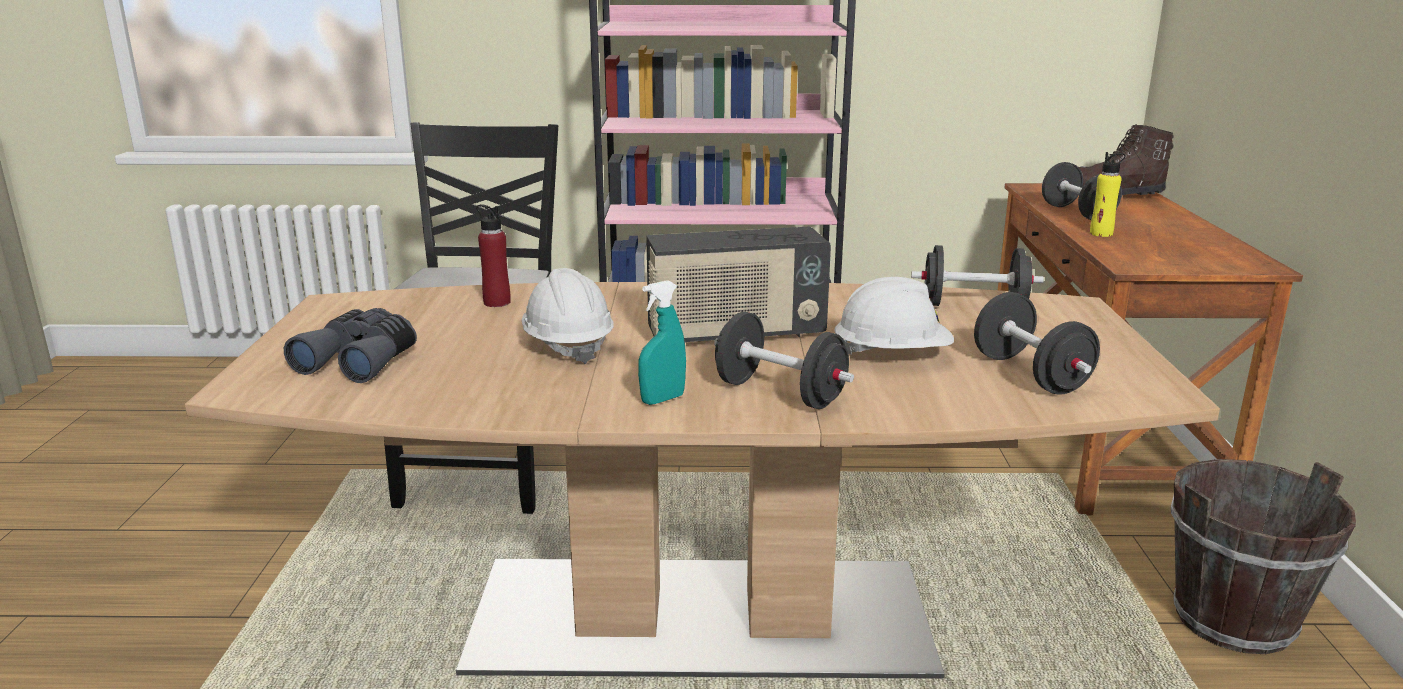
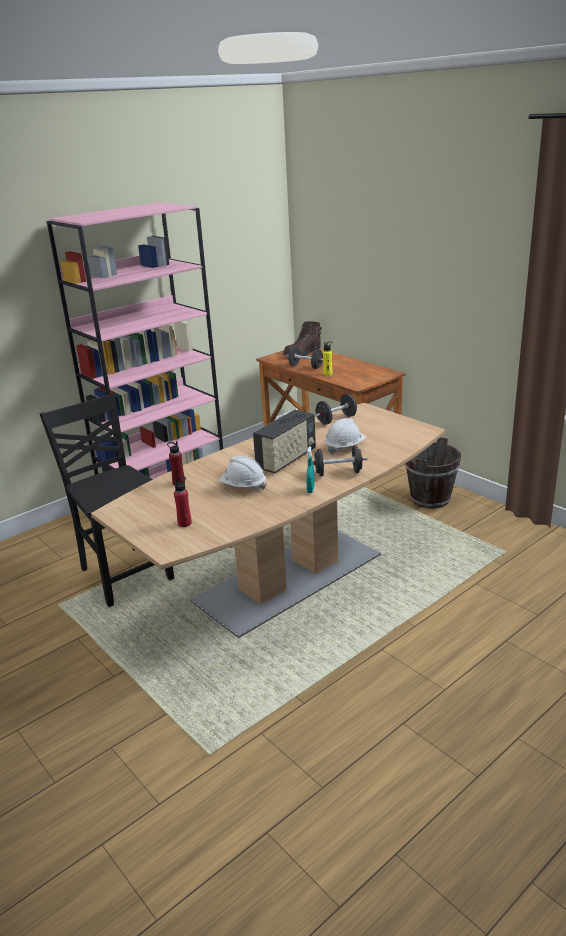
camera: 40 degrees left, 5 degrees up
grey binoculars [284,308,417,383] -> red bottle [174,477,192,527]
black dumbbell [974,292,1100,395] -> none

